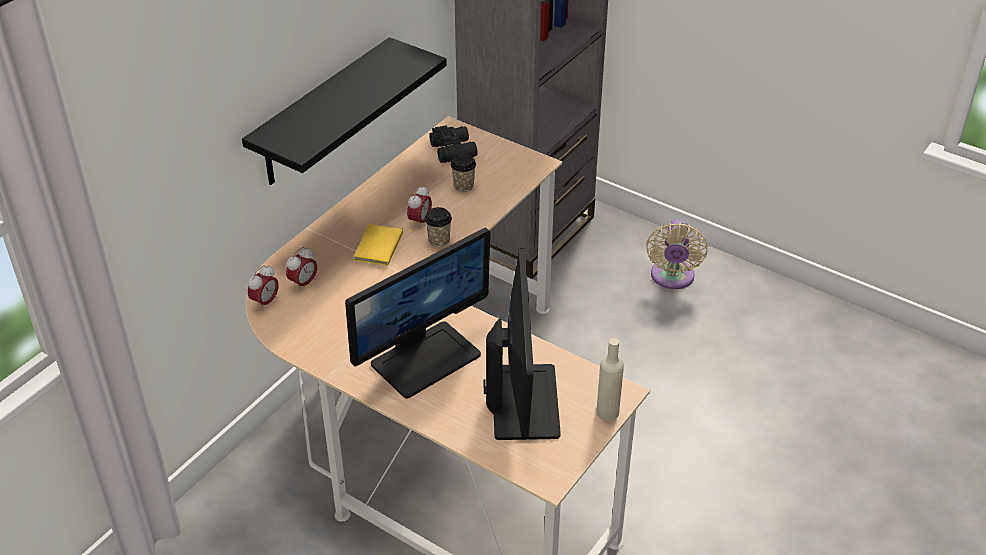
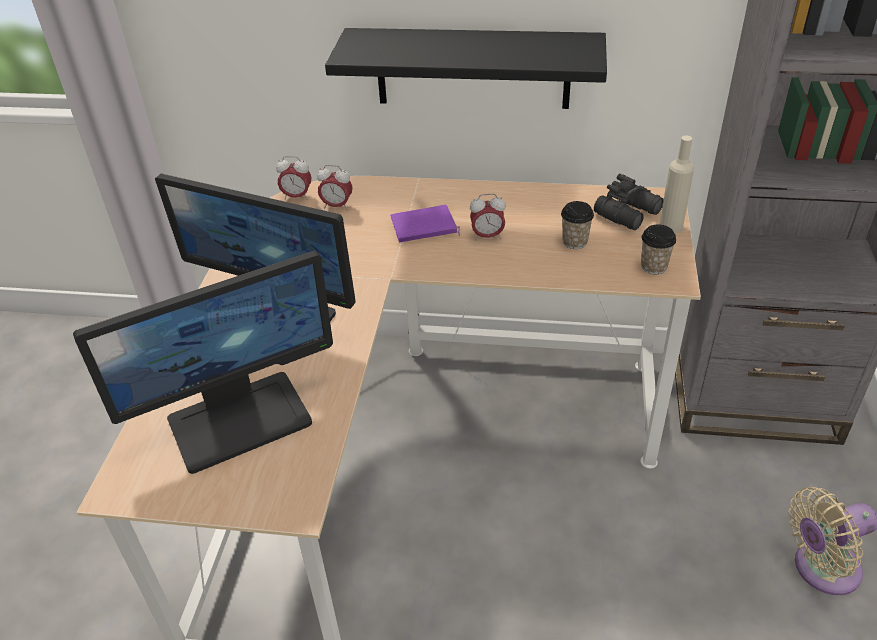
camera: 65 degrees right, 0 degrees up
yellow book [354,224,414,266] -> purple book [390,205,460,243]
cup [425,207,452,247] -> cup moved to [641,225,676,274]
beige bottle [596,338,624,421] -> beige bottle moved to [659,136,694,234]

